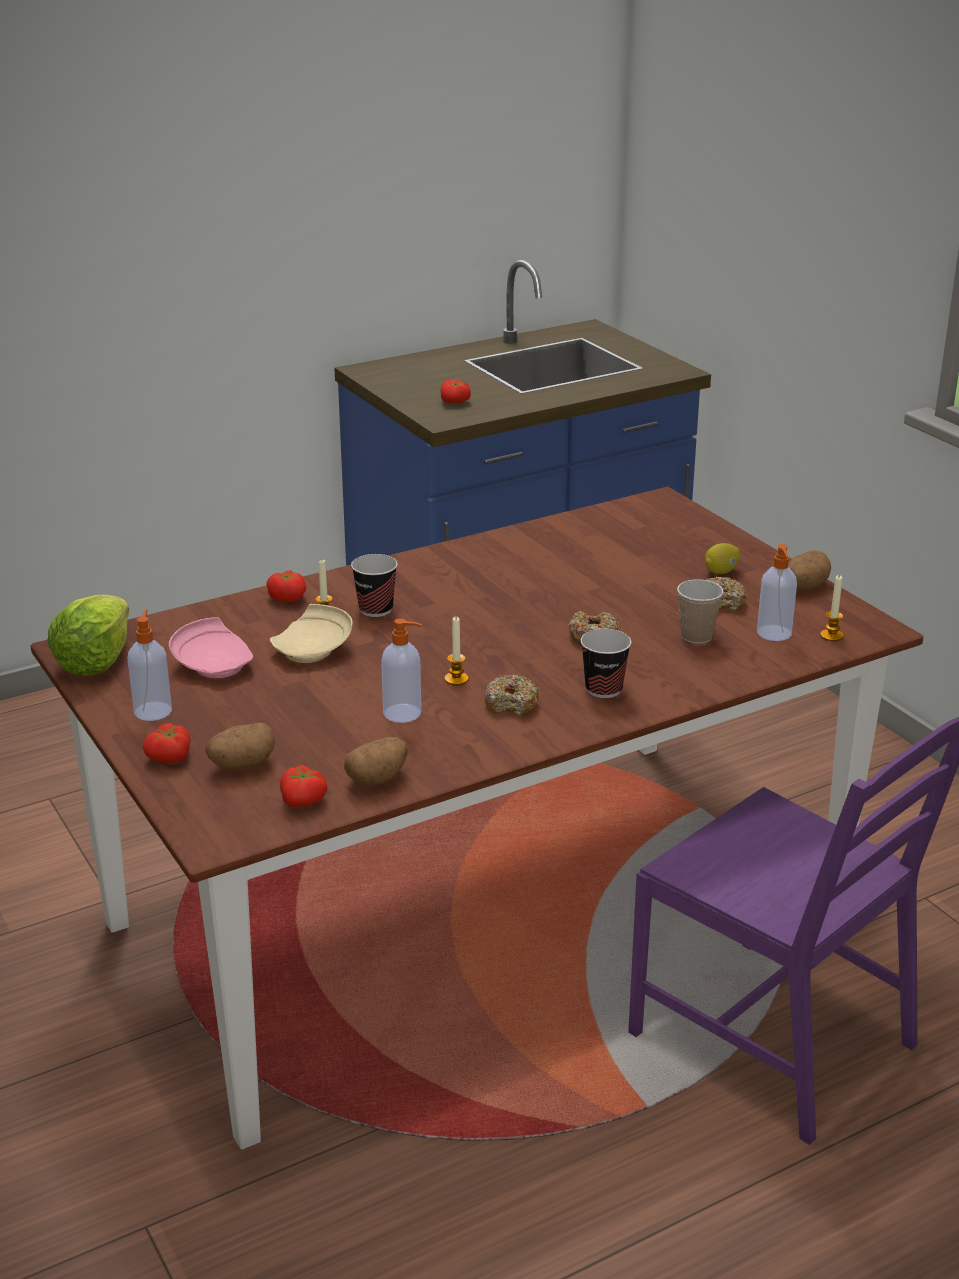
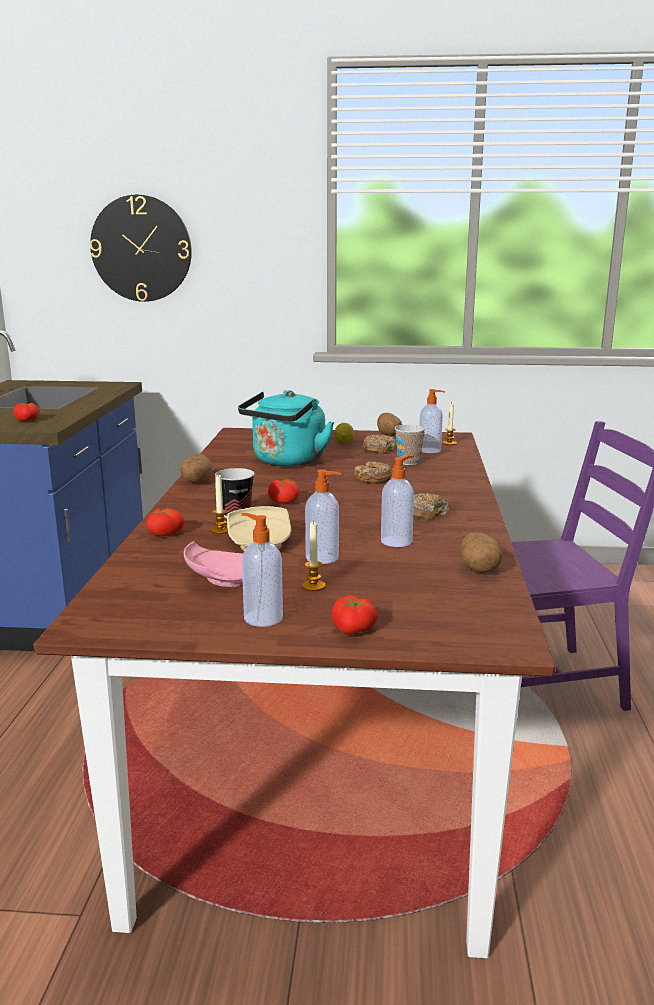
camera: 55 degrees left, 10 degrees down
lettuce [48,594,129,676] -> none
potato [205,723,275,770] -> potato moved to [180,454,213,484]
tomato [280,765,328,807] -> tomato moved to [268,479,300,503]
candle [444,617,469,686] -> candle moved to [302,521,326,591]
cup [581,629,631,698] -> none
none -> wall clock [90,195,192,302]
none -> turquoise kettle [238,390,334,466]
none -> soap dispenser [305,469,341,564]

